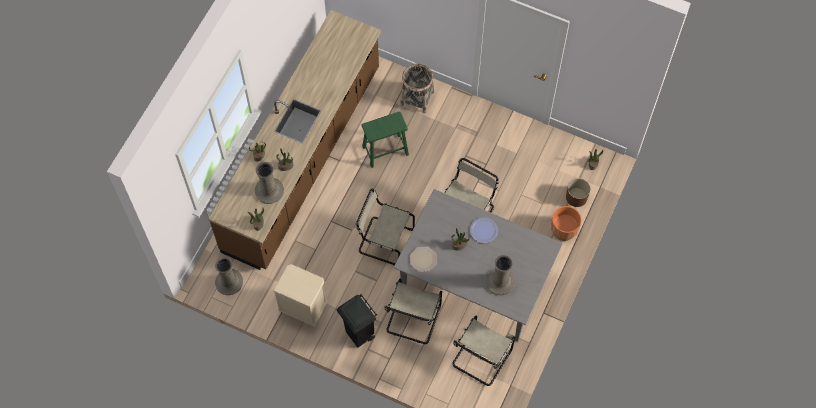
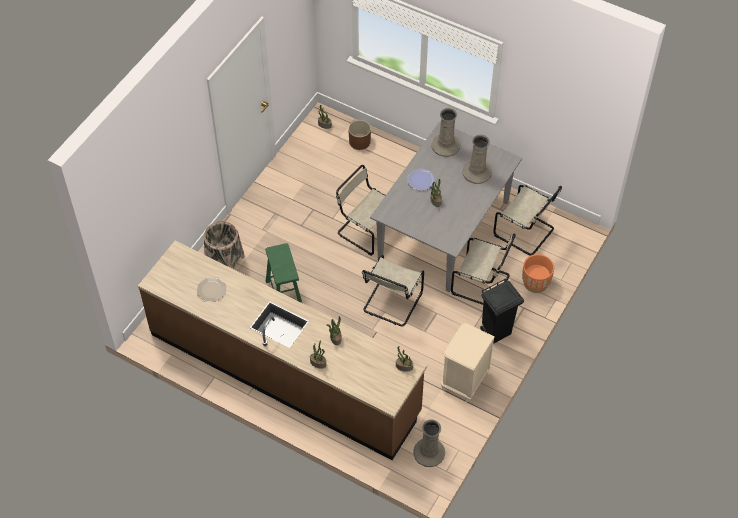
camera: 85 degrees left, 10 degrees down
beige vase [255,162,284,204] -> beige vase moved to [431,108,460,157]
plate [410,247,437,272] -> plate moved to [197,277,226,302]
orange planter [551,206,581,241] -> orange planter moved to [522,254,554,293]

